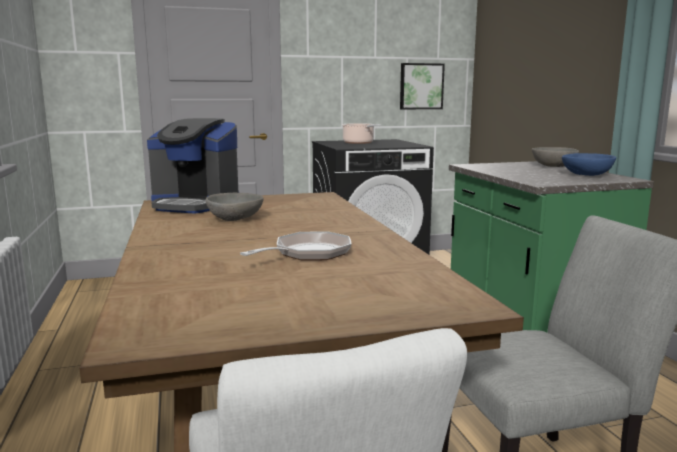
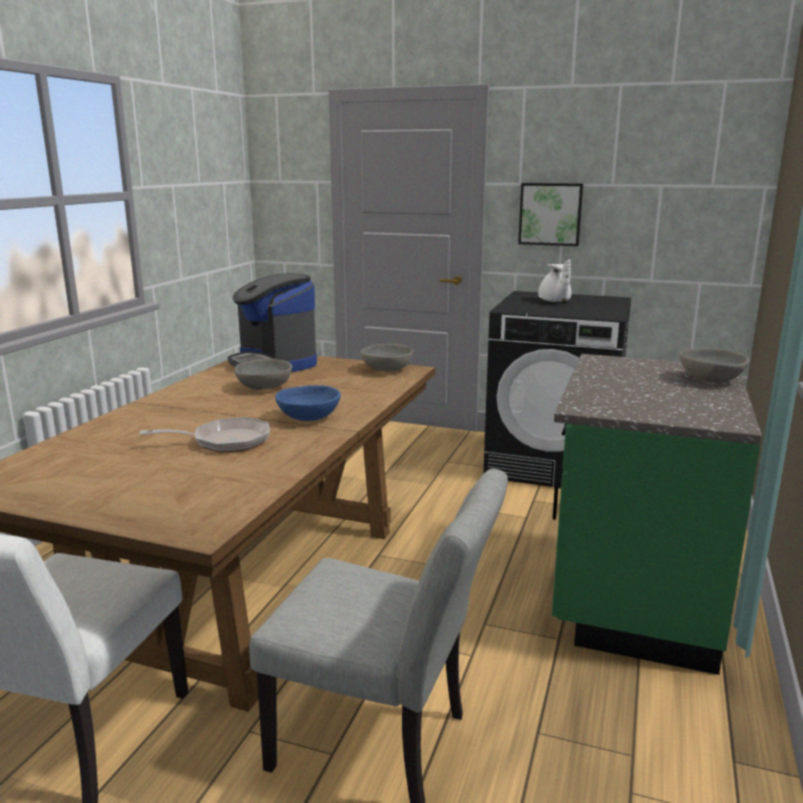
camera: 35 degrees right, 5 degrees up
cooking pot [341,123,381,144] -> white teapot [538,259,571,302]
picture [400,63,445,109] -> picture moved to [518,183,583,246]
blue bowl [562,153,616,176] -> blue bowl moved to [275,385,341,421]
none -> grey bowl [361,344,414,371]

